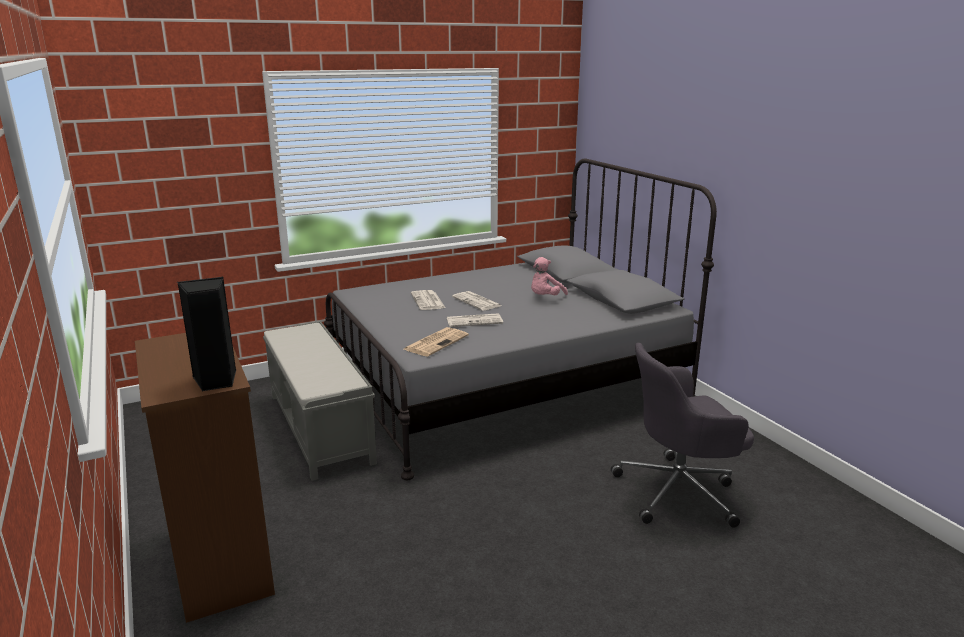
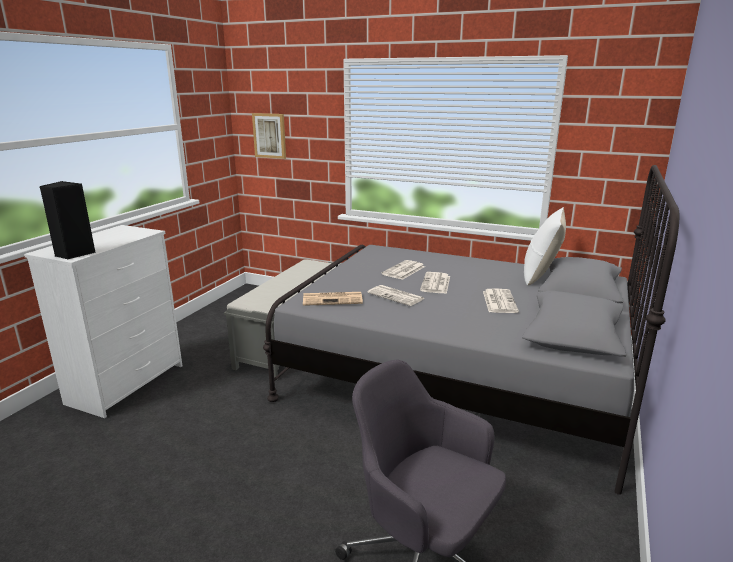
camera: 50 degrees right, 0 degrees up
brown dresser [135,333,275,623] -> white dresser [24,225,182,418]
pink plush toy [531,257,568,295] -> newspaper [483,288,519,313]
none -> picture [252,113,286,159]
none -> white pillow [524,207,566,286]

